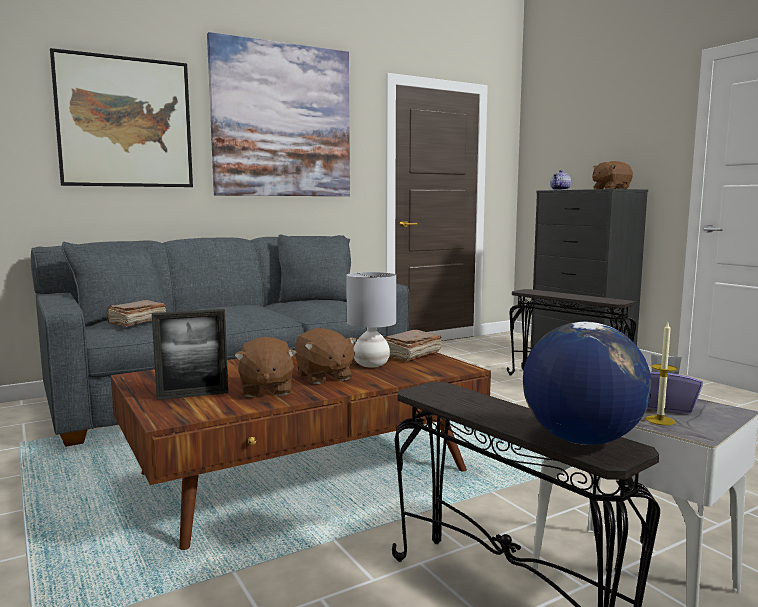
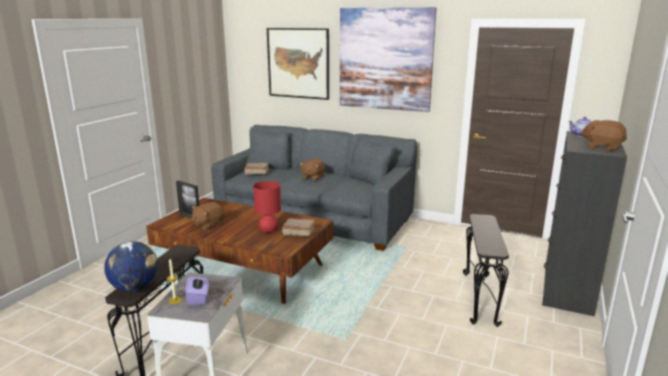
camera: 55 degrees right, 10 degrees up
brown plush toy [295,328,357,384] -> brown plush toy moved to [300,158,325,181]
grey table lamp [346,272,396,368] -> red table lamp [253,181,281,233]

